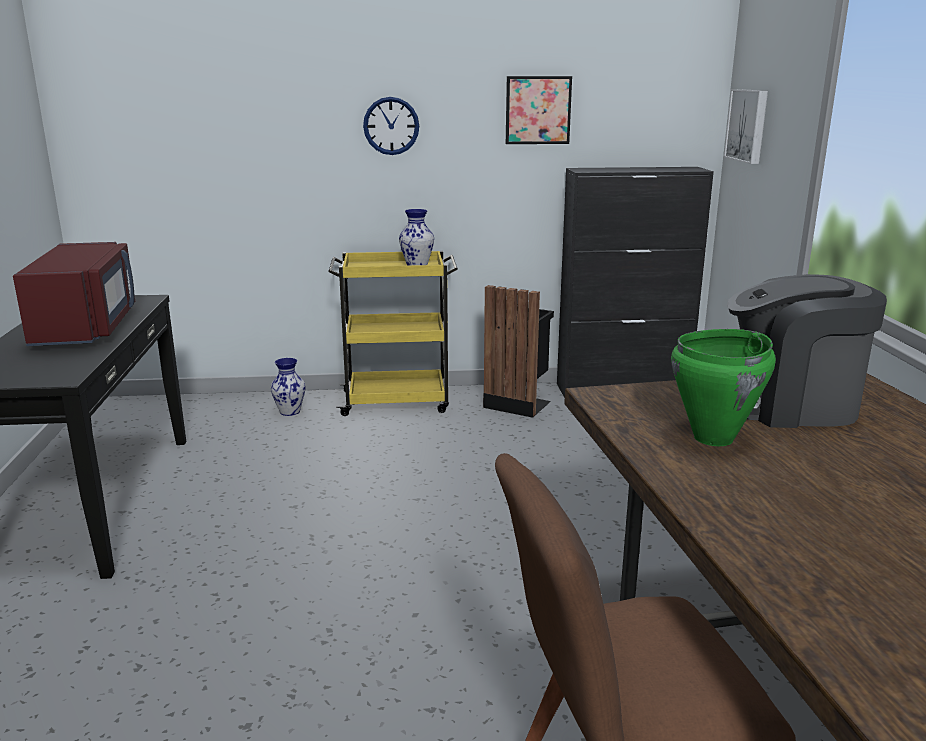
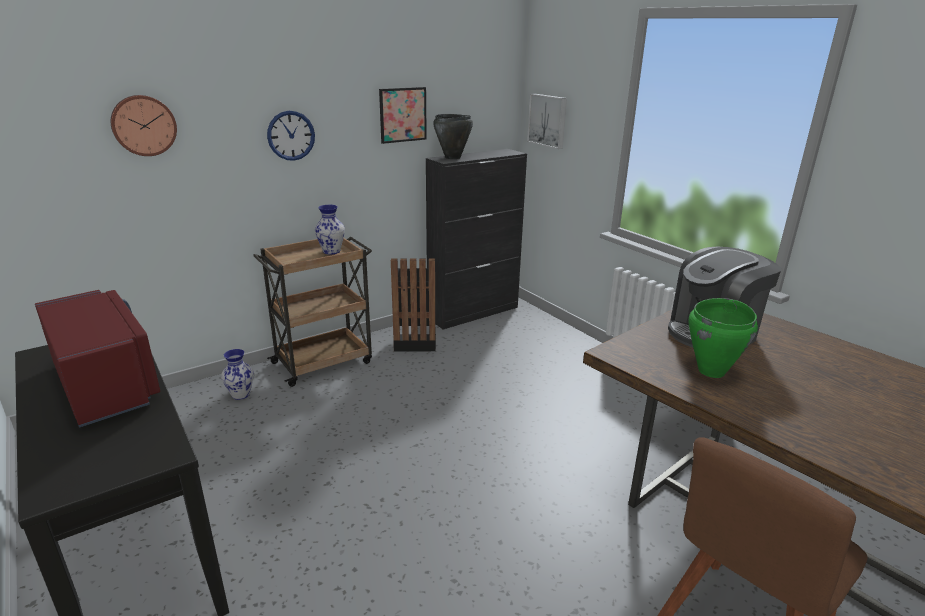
camera: 30 degrees left, 5 degrees up
yellow cart [328,251,458,416] -> brown cart [253,237,372,387]
none -> wall clock [111,95,177,156]
none -> black cooking pot [433,114,473,159]

